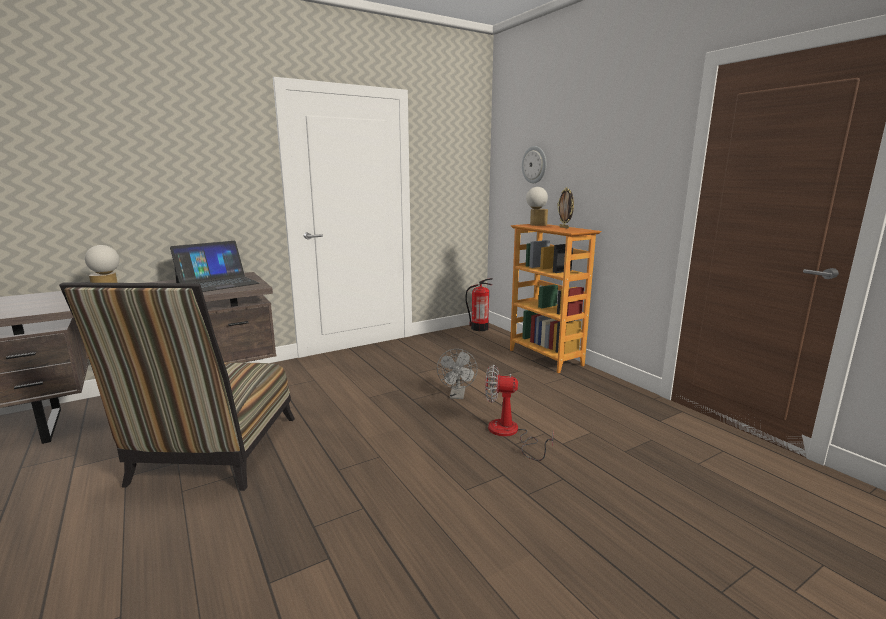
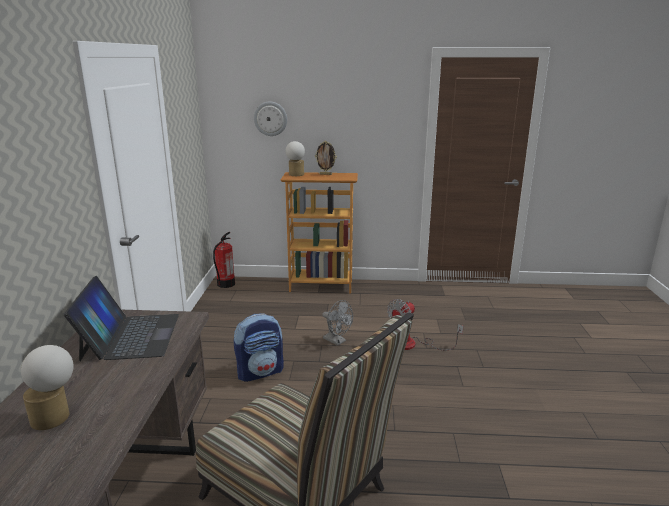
camera: 55 degrees left, 5 degrees up
none -> backpack [234,313,284,382]

